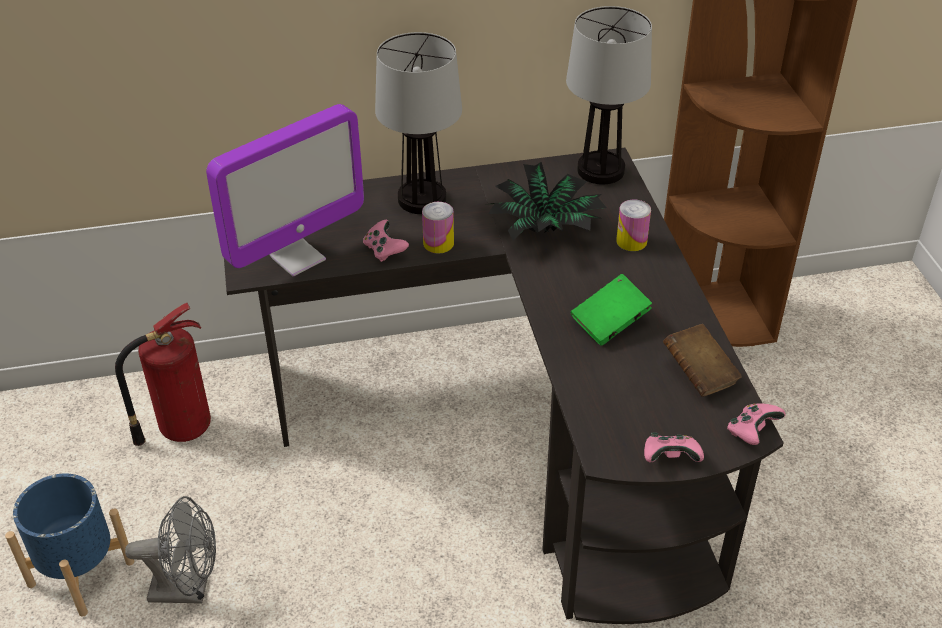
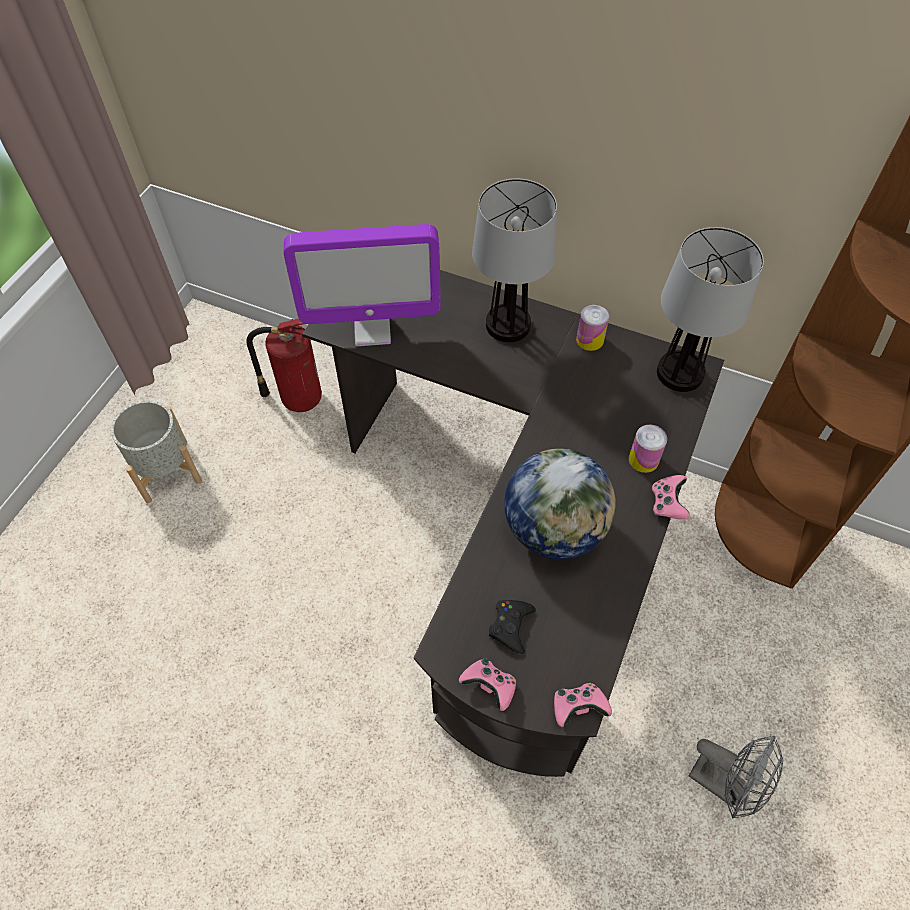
camera: 35 degrees right, 15 degrees up
blue planter [5,473,134,617] -> grey planter [111,400,202,503]
grey fan [125,496,216,604] -> grey fan moved to [689,736,783,819]
pink game controller [363,220,409,262] -> pink game controller moved to [652,475,690,519]
can [422,202,454,253] -> can moved to [576,305,609,351]
potted plant [488,162,607,240] -> none
green book [571,274,652,346] -> globe [504,448,616,560]
brown book [663,324,742,397] -> none
none -> black game controller [489,600,536,654]

